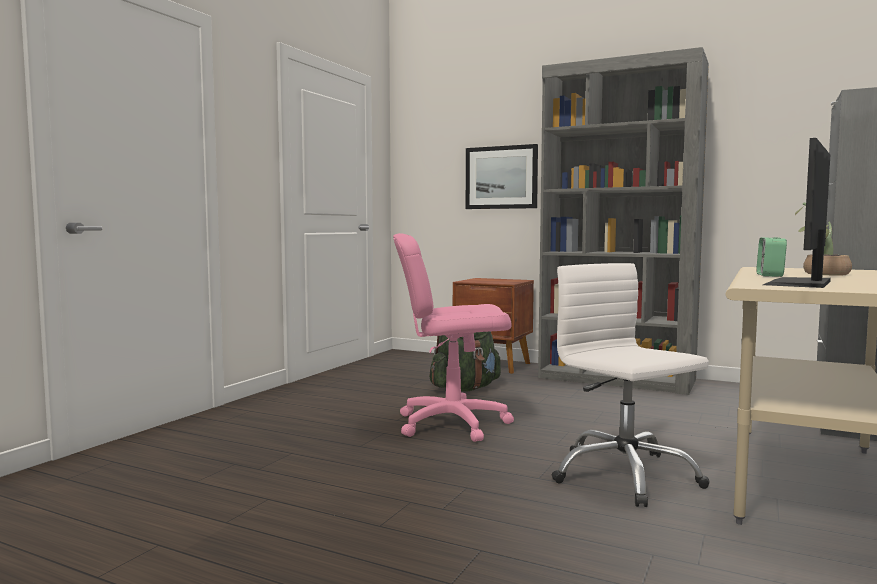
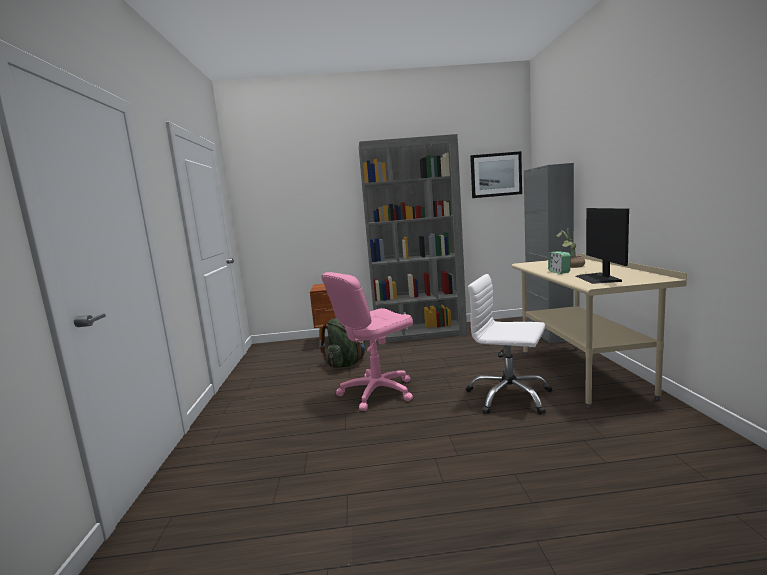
camera: 30 degrees left, 5 degrees up
picture [466,144,538,209] -> picture moved to [470,151,522,198]

